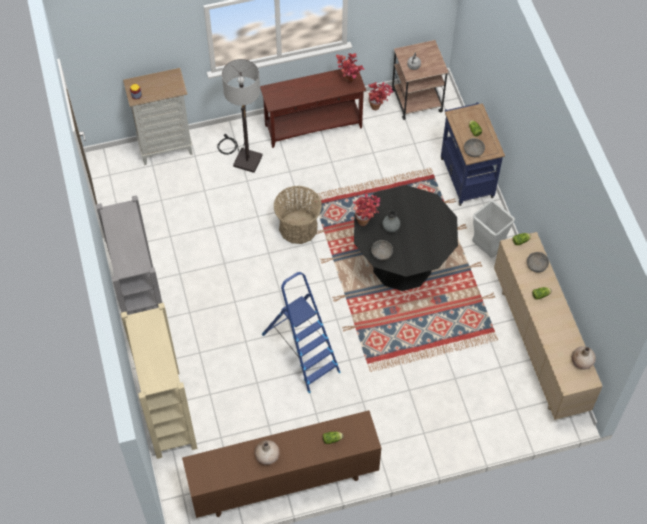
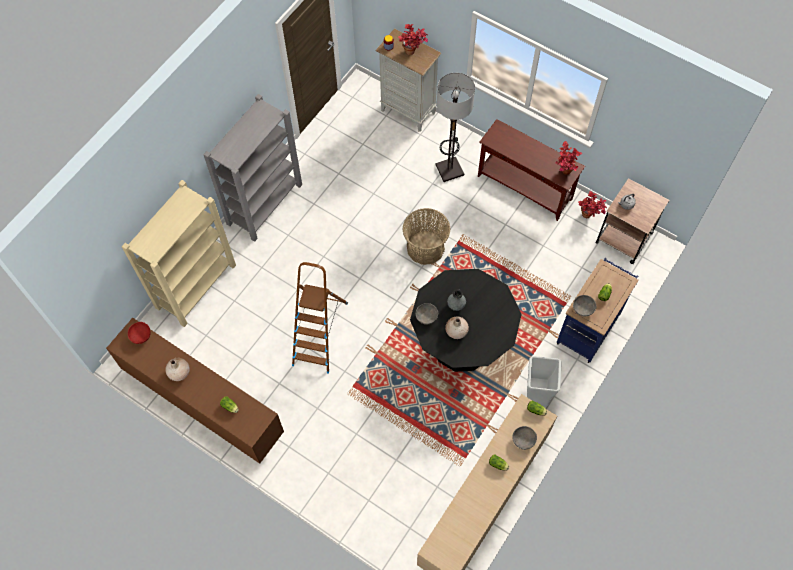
camera: 50 degrees right, 5 degrees up
blue step ladder [262,272,341,393] -> brown step ladder [292,262,348,374]
potted plant [353,194,380,226] -> potted plant moved to [398,24,428,55]
beige vase [571,346,596,370] -> beige vase moved to [445,316,469,339]
none -> red bowl [128,322,150,344]

